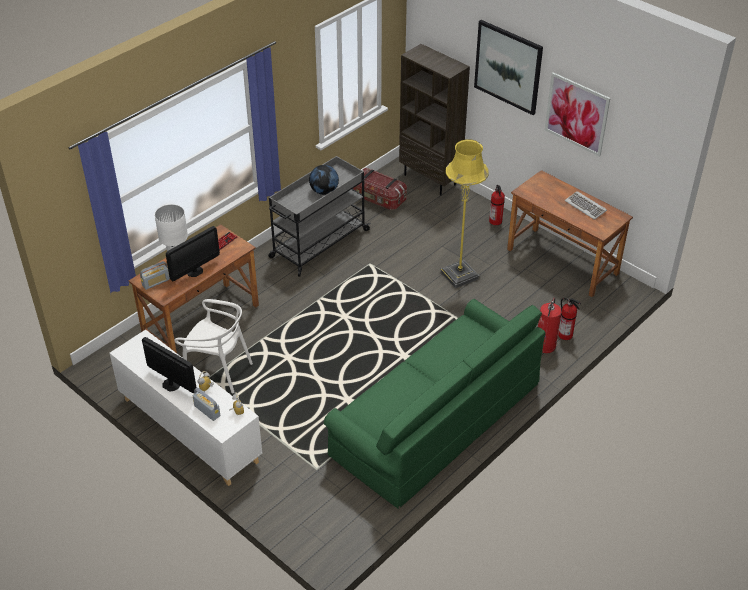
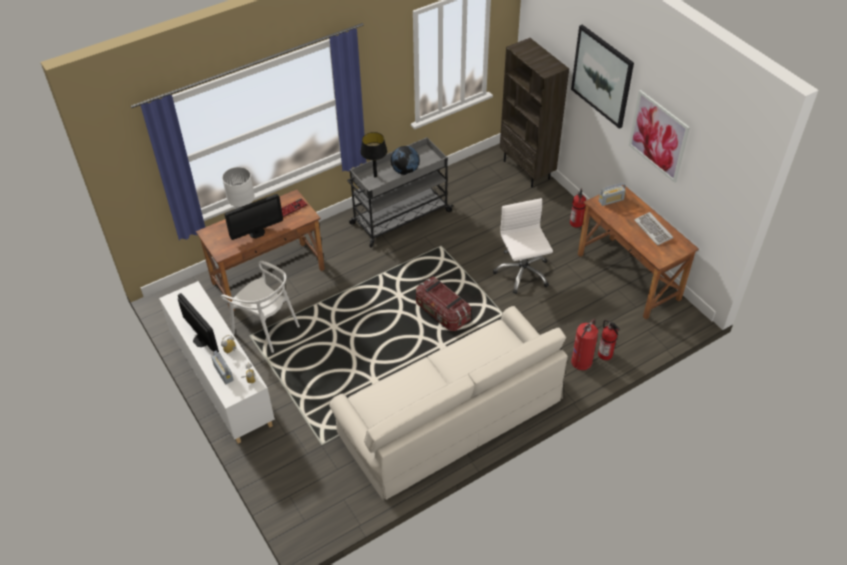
camera: 15 degrees right, 5 degrees up
radio [140,261,170,290] -> radio moved to [599,183,626,206]
green sofa [324,299,546,509] -> beige sofa [329,306,568,500]
storage box [353,168,407,210] -> storage box moved to [416,277,471,331]
yellow floor lamp [440,139,489,288] -> white office chair [493,198,553,294]
none -> black table lamp [360,132,387,178]

